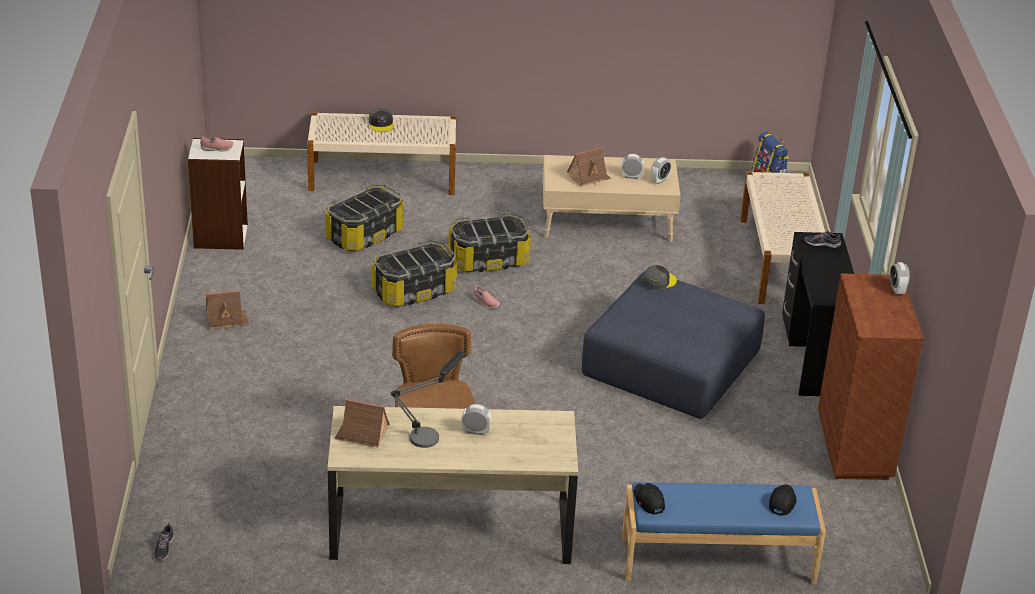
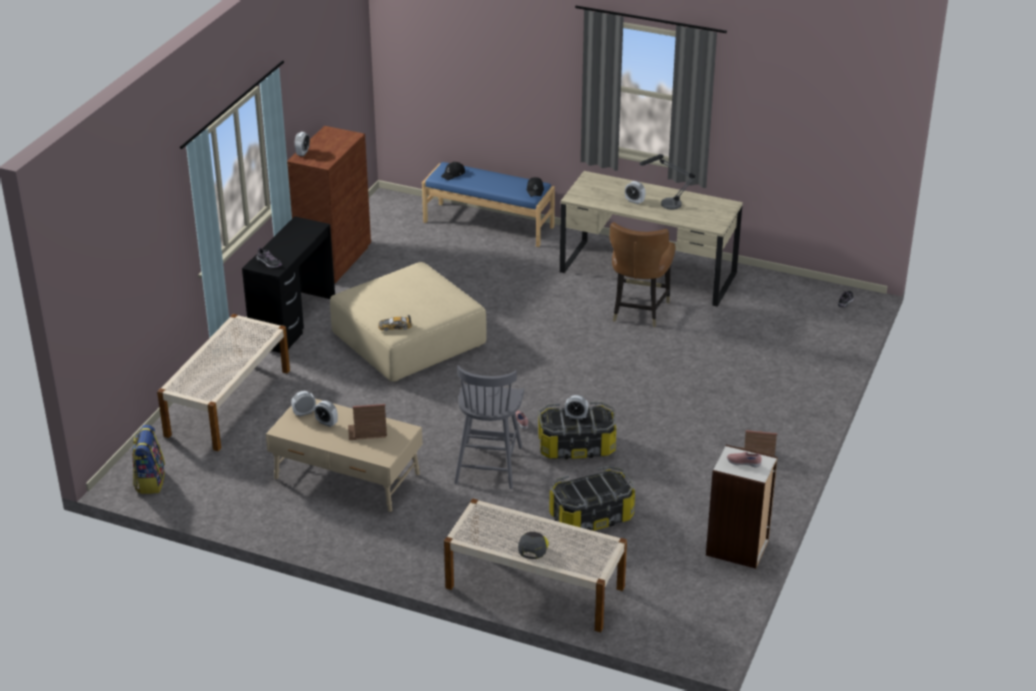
camera: 155 degrees left, 0 degrees up
toy house [335,399,390,448] -> none
storage box [448,212,531,272] -> grey chair [454,365,524,489]
blue ottoman [582,271,765,419] -> beige ottoman [330,262,487,382]
grey cap [642,265,677,290] -> toy car [378,315,412,331]
none -> alarm clock [565,395,588,420]

